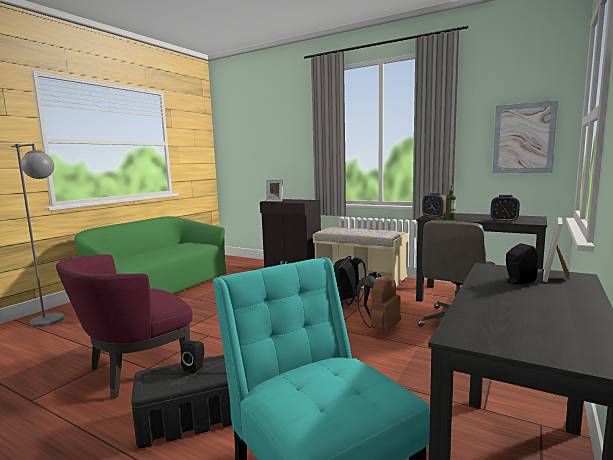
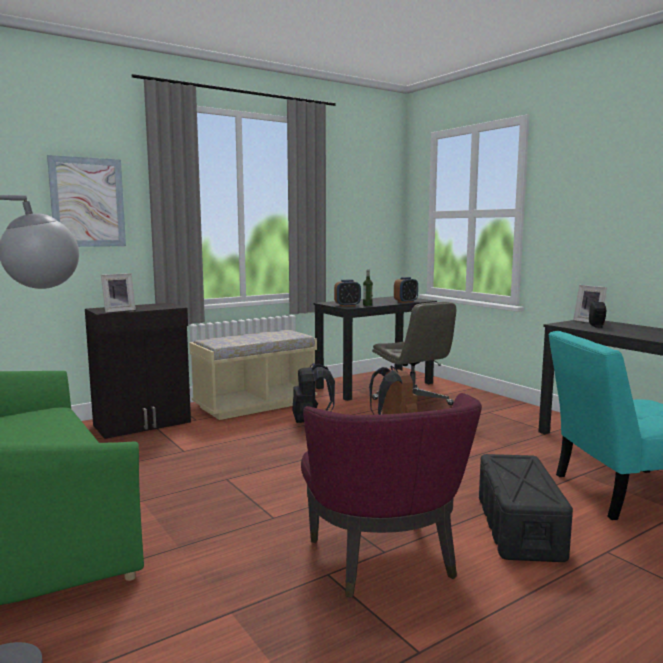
camera: 65 degrees left, 0 degrees up
black speaker [181,341,204,373] -> none
picture [493,100,558,173] -> picture moved to [47,155,126,247]

